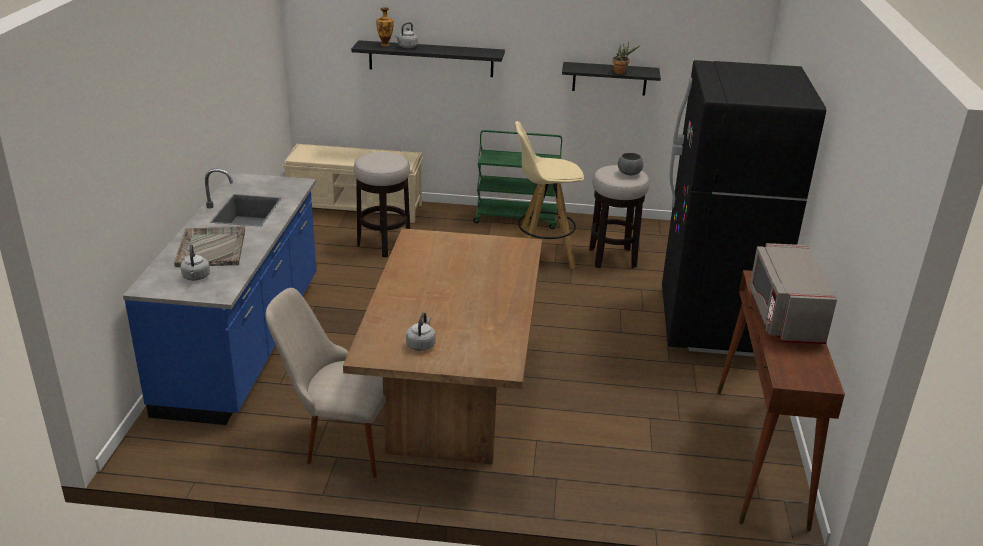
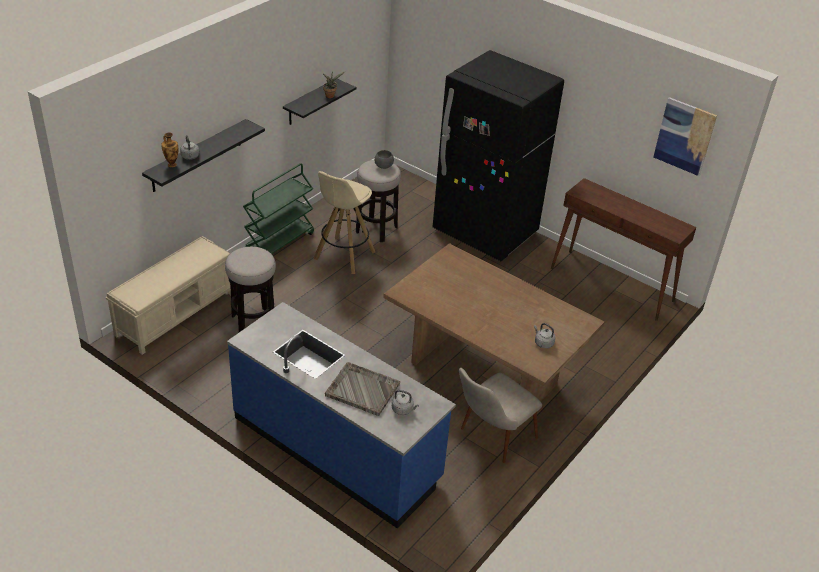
camera: 60 degrees left, 10 degrees up
grey microwave [749,243,837,344] -> none
none -> picture [653,97,717,176]

